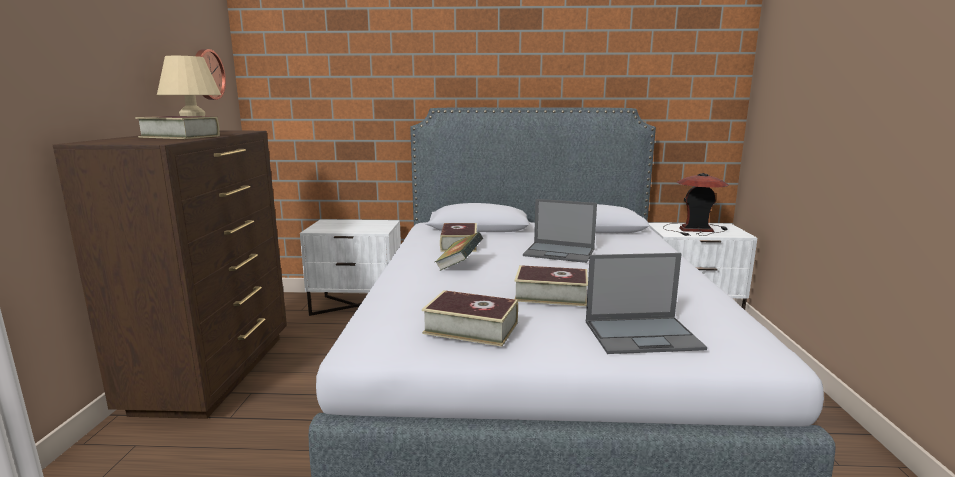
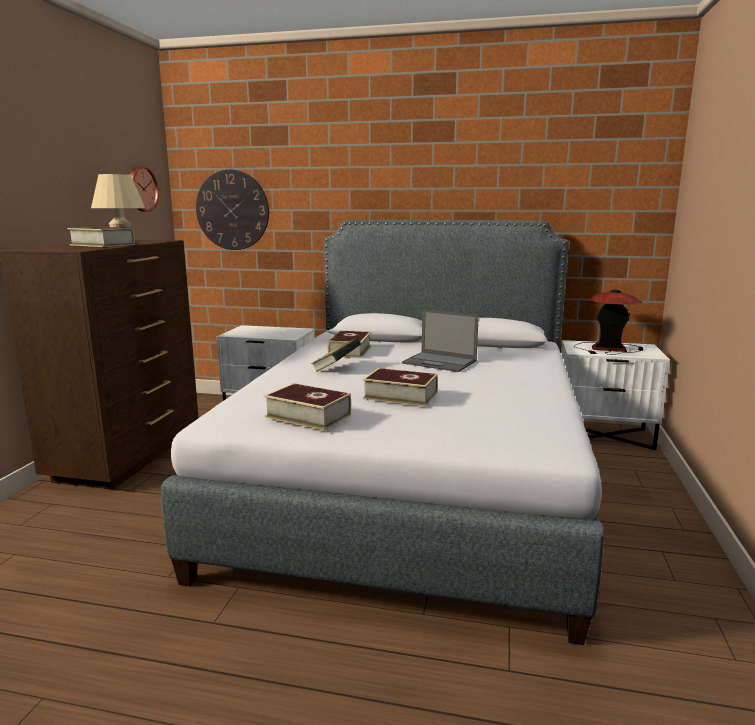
camera: 10 degrees right, 0 degrees up
laptop [586,253,707,354] -> none
none -> wall clock [196,170,269,250]

